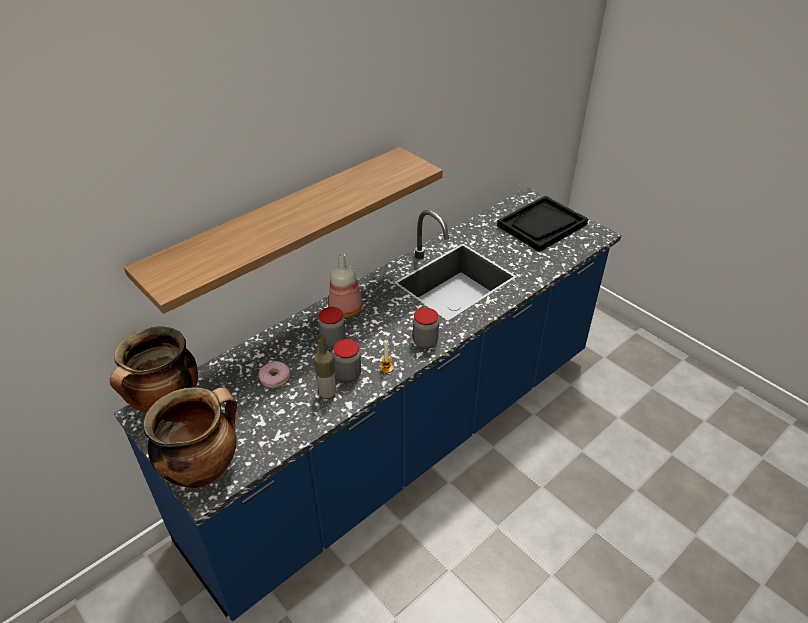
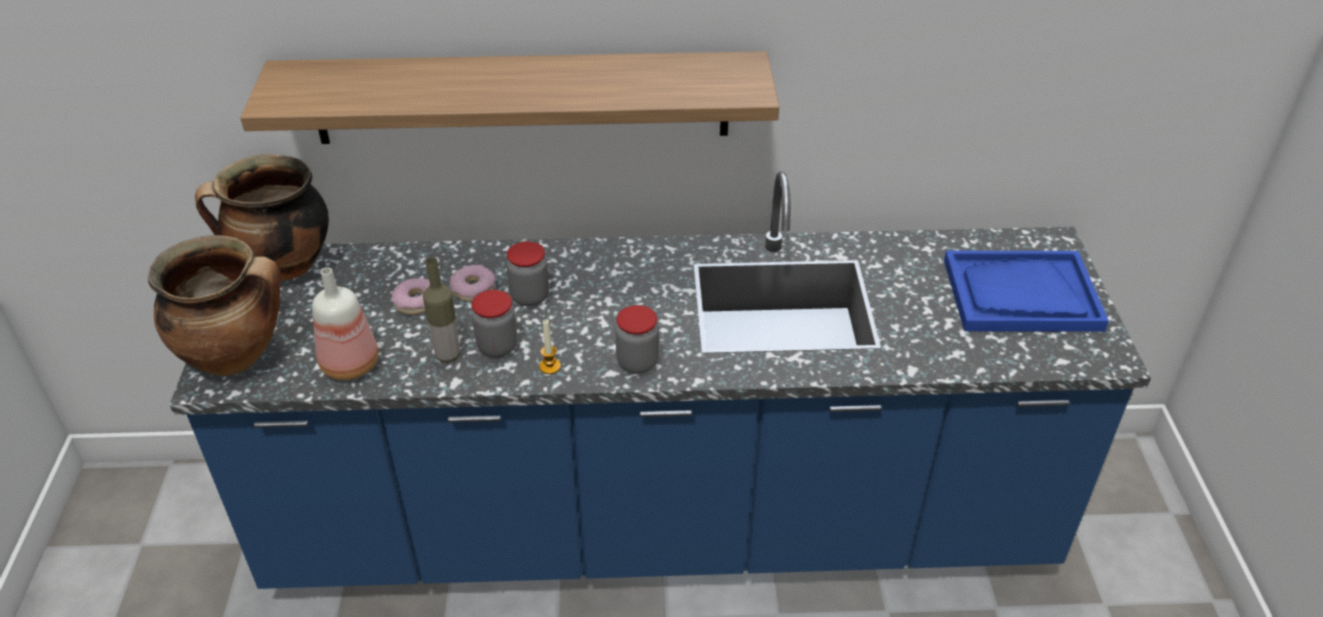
camera: 40 degrees right, 0 degrees up
bottle [328,253,363,318] -> bottle moved to [312,267,379,380]
black tray [497,196,588,252] -> blue tray [944,251,1109,332]
none -> donut [449,265,495,302]

